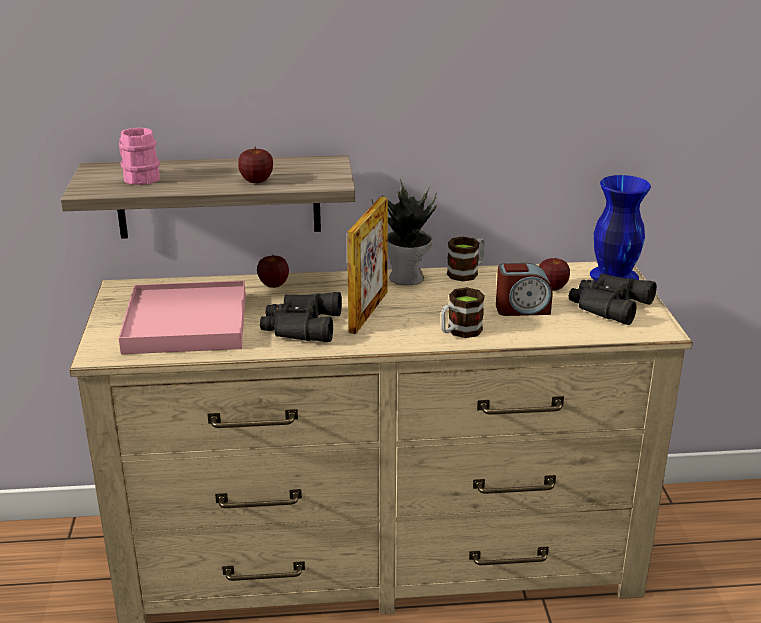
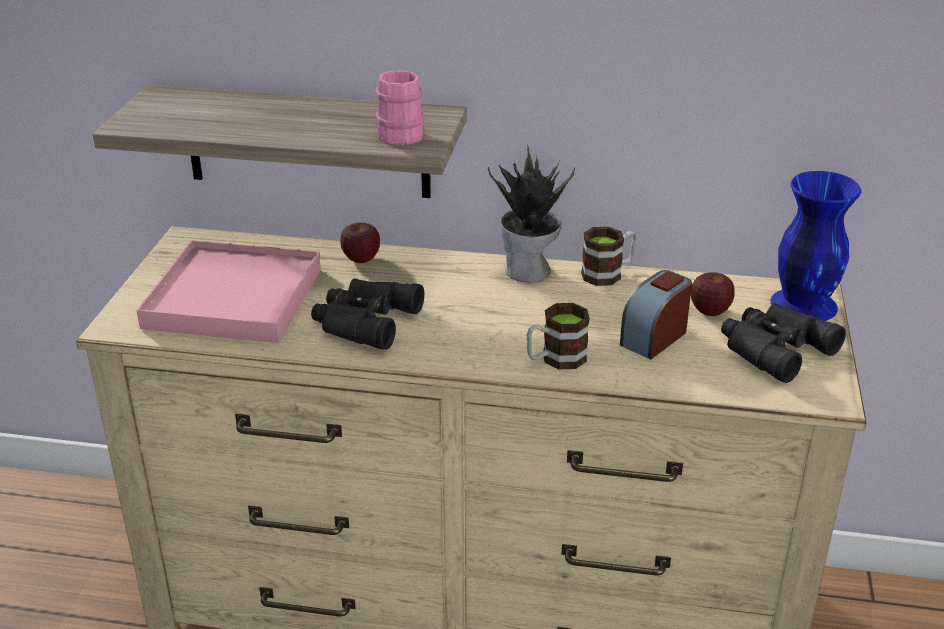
camera: 15 degrees right, 5 degrees up
pink mug [119,128,160,185] -> pink mug moved to [375,70,425,145]
apple [238,146,273,183] -> none
picture frame [347,197,388,334] -> none
alarm clock [496,263,553,316] -> alarm clock turned 120 degrees clockwise [620,270,692,359]

